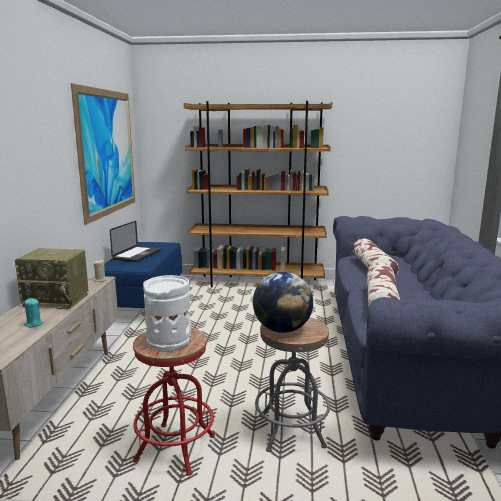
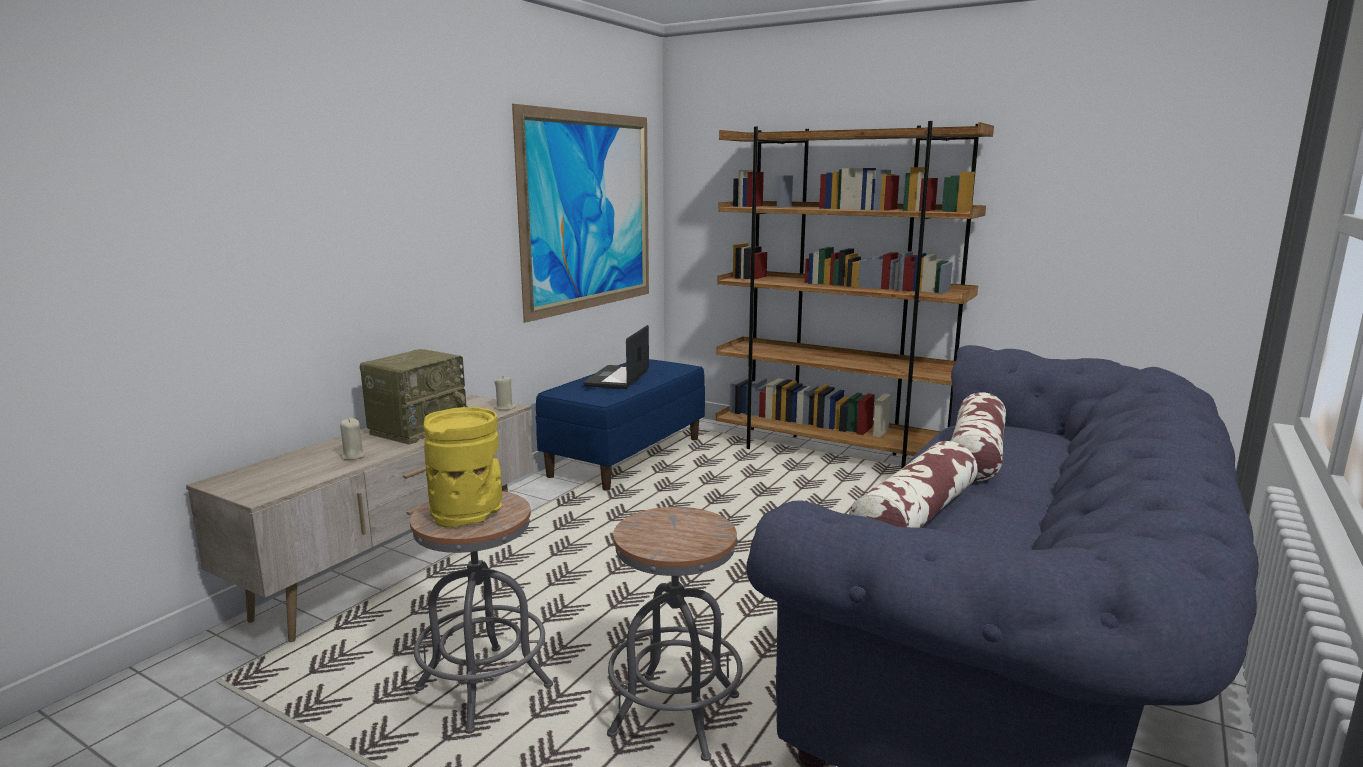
camera: 25 degrees right, 0 degrees up
radio [15,248,88,309] -> radio turned 90 degrees counterclockwise [360,349,468,445]
turquoise candle [24,298,43,327] -> beige candle [340,418,365,460]
laptop [110,221,161,262] -> laptop turned 150 degrees clockwise [583,325,649,389]
red stool [133,328,215,476] -> grey stool [410,491,553,734]
white vase [143,275,191,352] -> yellow vase [423,407,502,528]
globe [253,272,313,333] -> none

